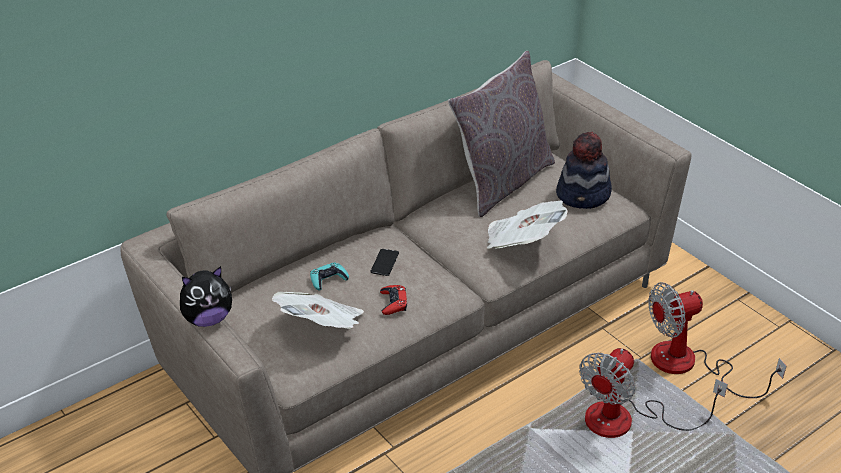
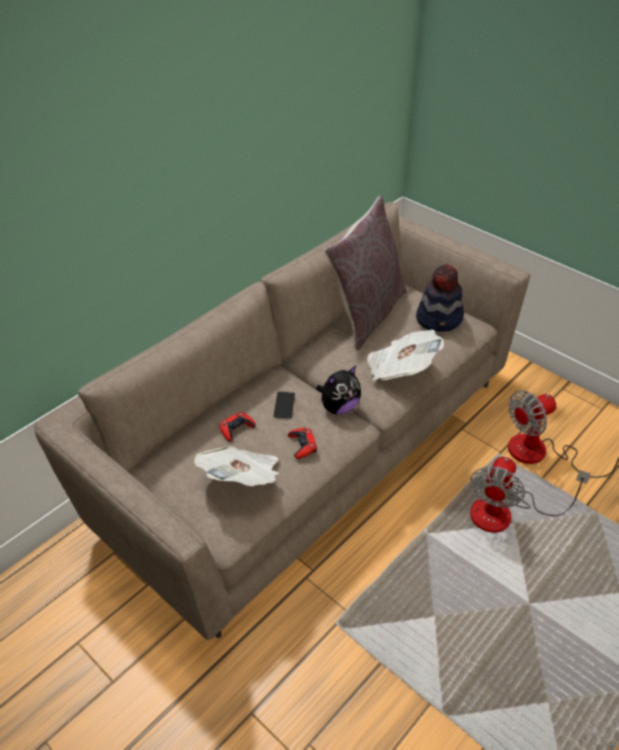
camera: 10 degrees left, 5 degrees up
plush toy [180,266,232,327] -> plush toy moved to [316,366,361,415]
turquoise game controller [310,262,349,290] -> red game controller [219,412,256,442]

